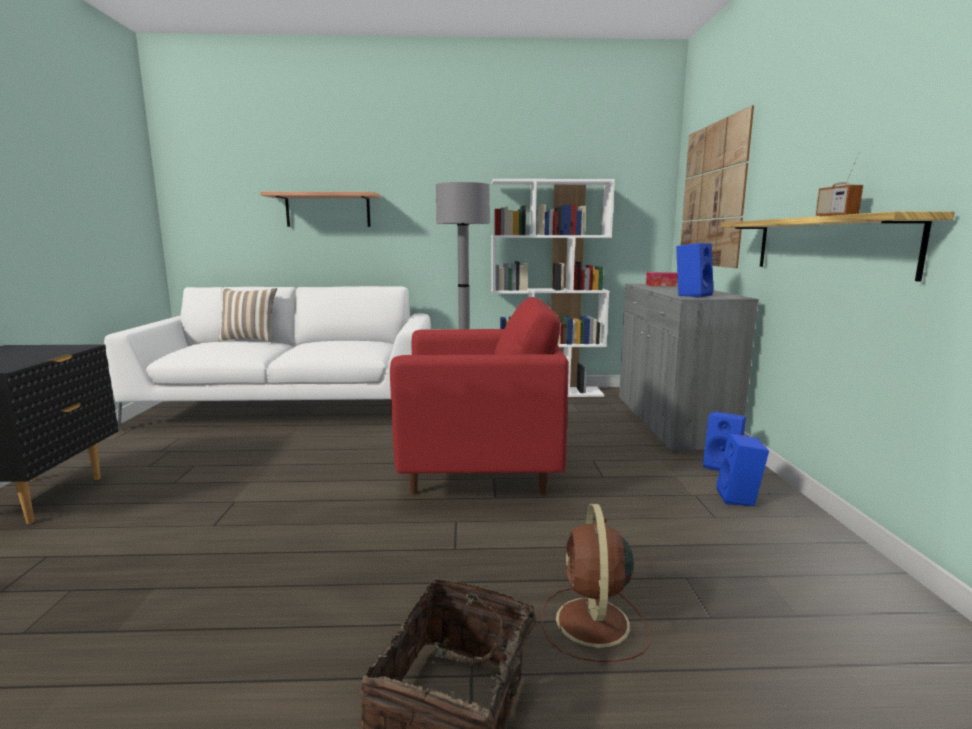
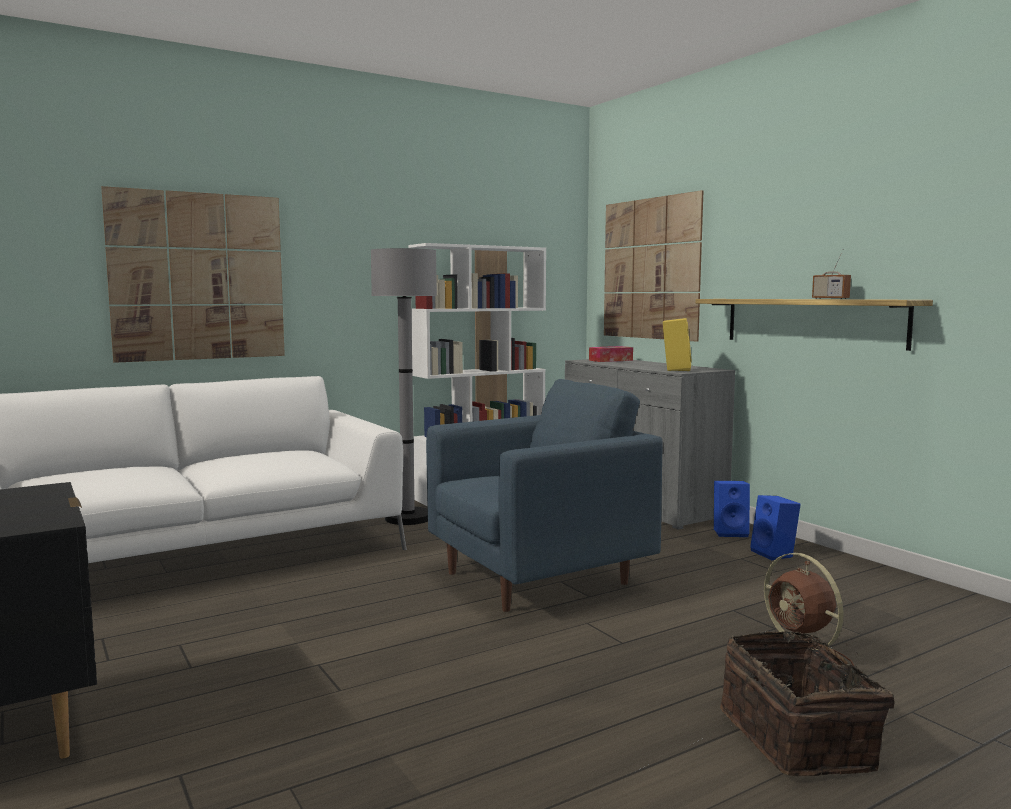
camera: 30 degrees left, 5 degrees down
pillow [218,288,277,342] -> none
shelf [260,192,381,227] -> picture [101,186,285,363]
red armchair [390,297,569,495] -> blue armchair [426,379,663,612]
blue speaker [676,243,713,298] -> yellow speaker [662,318,691,371]

